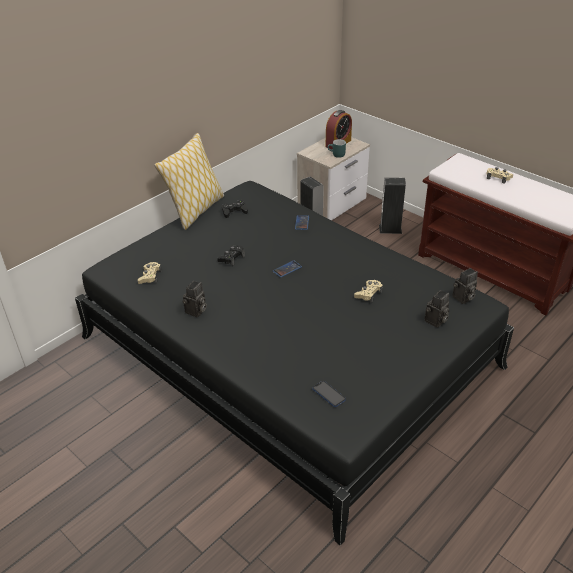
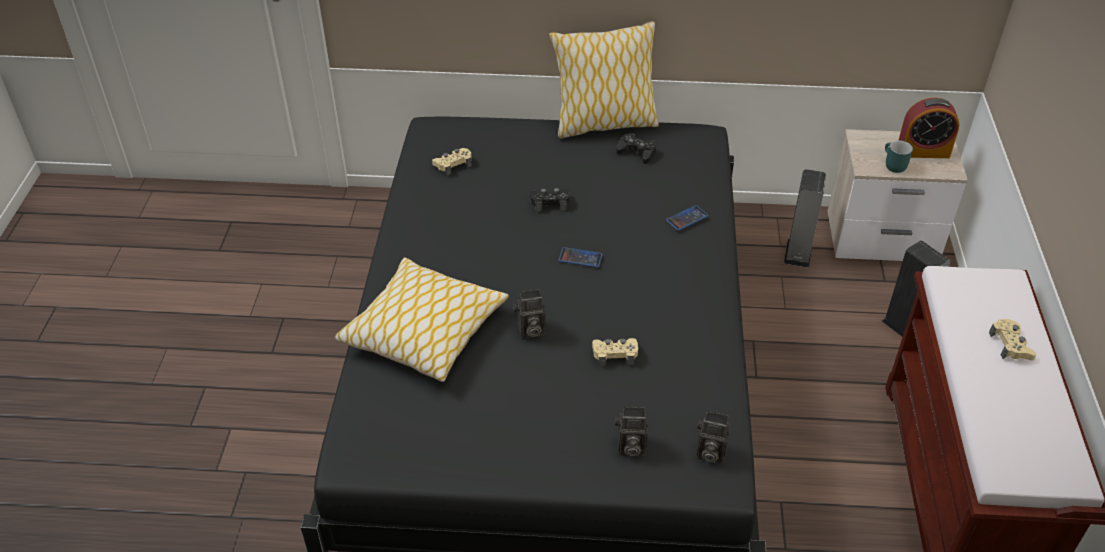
camera: 50 degrees right, 5 degrees up
camera [183,281,207,318] -> camera moved to [513,289,545,339]
phone [313,381,346,407] -> none
none -> pillow [335,257,509,382]

